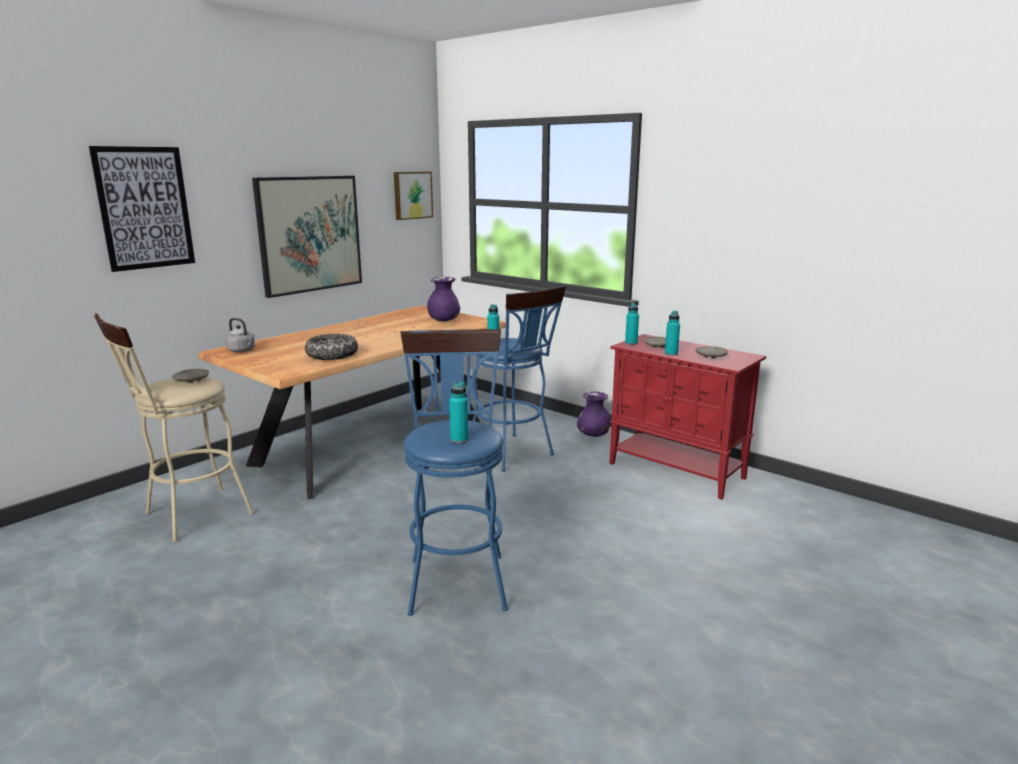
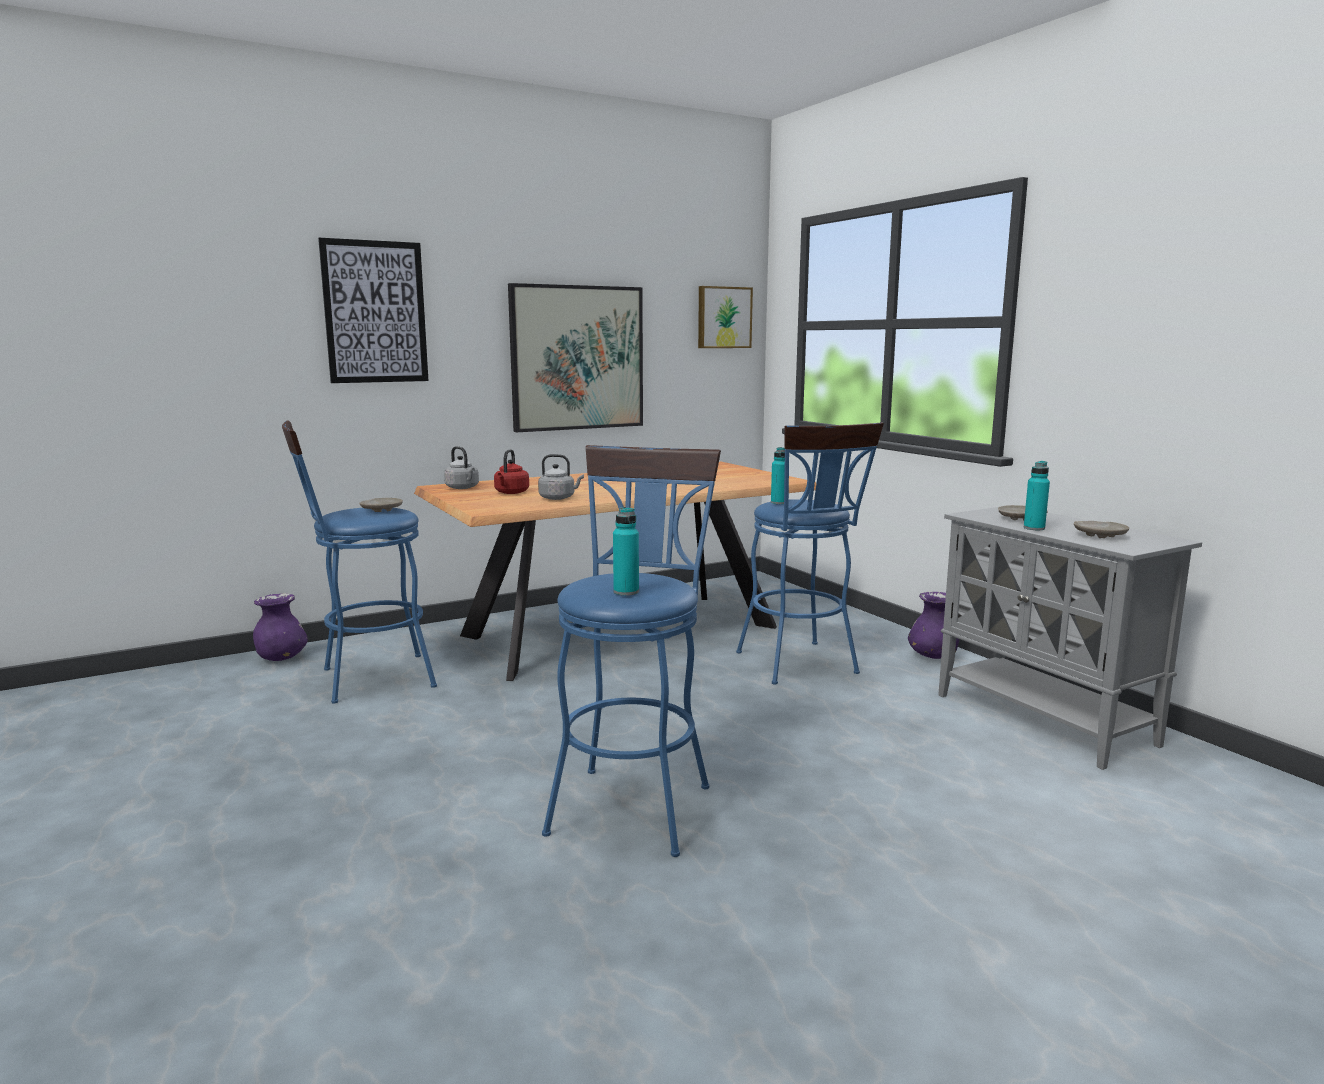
camera: 20 degrees right, 5 degrees down
beige stool [93,313,254,542] -> blue stool [282,421,437,704]
bowl [305,334,358,360] -> grey kettle [538,454,584,500]
purple vase [427,277,460,322] -> purple vase moved to [253,593,308,661]
red cabinet [610,334,766,500] -> grey cabinet [938,507,1202,770]
turquoise bottle [625,303,639,345] -> none
none -> red kettle [494,449,529,494]

